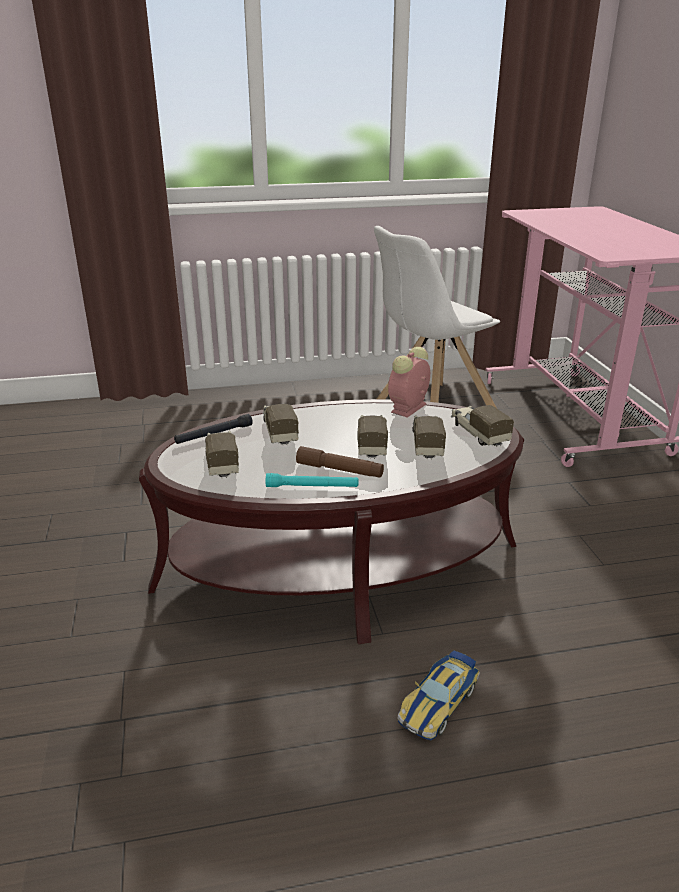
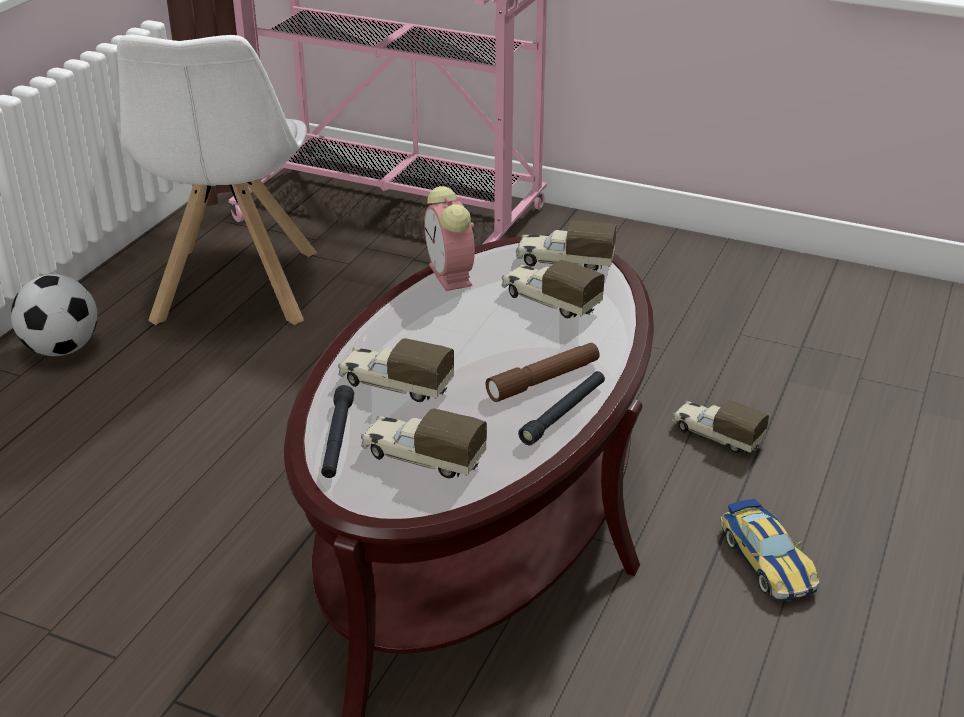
camera: 55 degrees left, 5 degrees up
turquoise flashlight [265,473,358,487] -> black flashlight [518,371,605,445]
toy truck [358,415,388,459] -> toy truck moved to [672,400,769,453]
none -> football [11,274,97,356]

